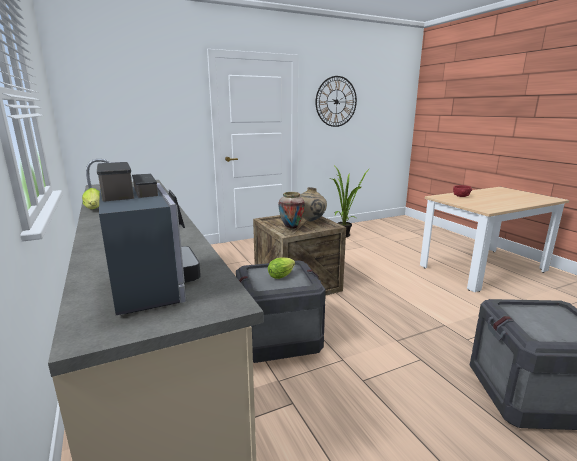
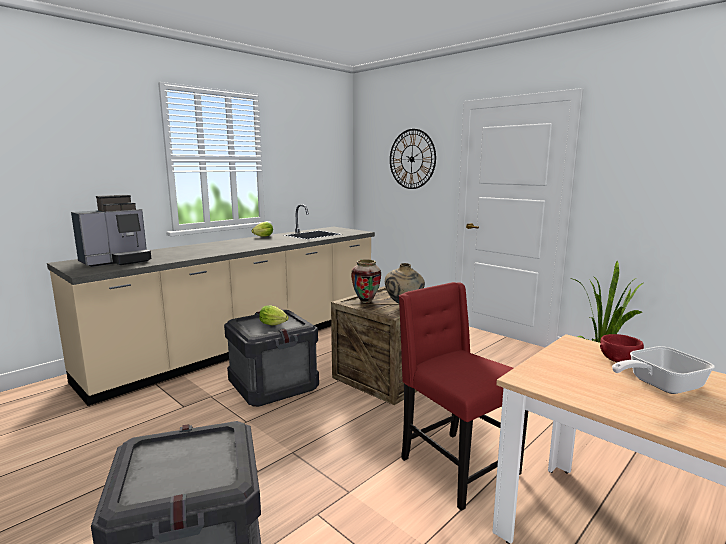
camera: 70 degrees right, 5 degrees down
wall clock [316,76,357,127] -> wall clock moved to [390,129,436,189]
none -> red chair [399,282,528,511]
none -> frying pan [612,346,715,394]

